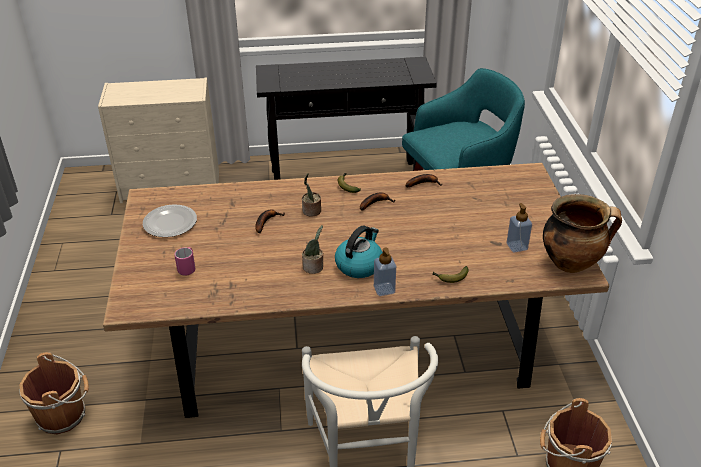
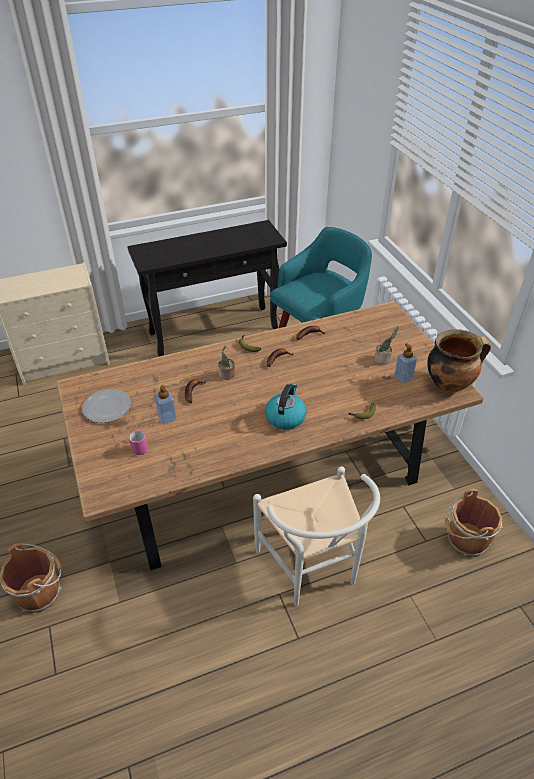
camera: 15 degrees left, 5 degrees up
potted plant [302,225,323,274] -> potted plant moved to [374,326,399,365]
soap dispenser [374,247,396,296] -> soap dispenser moved to [155,385,177,425]

